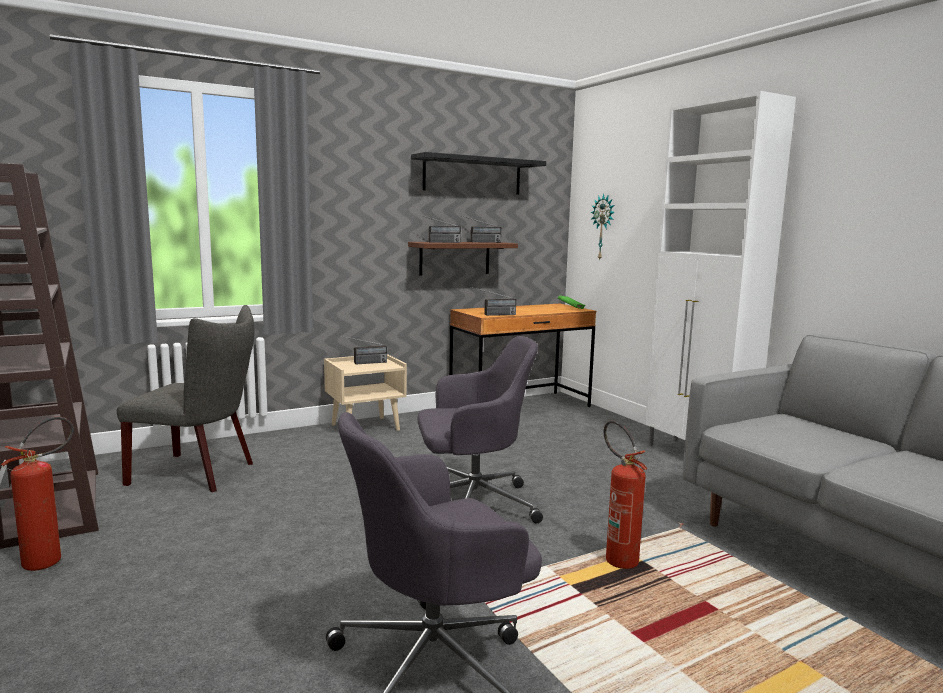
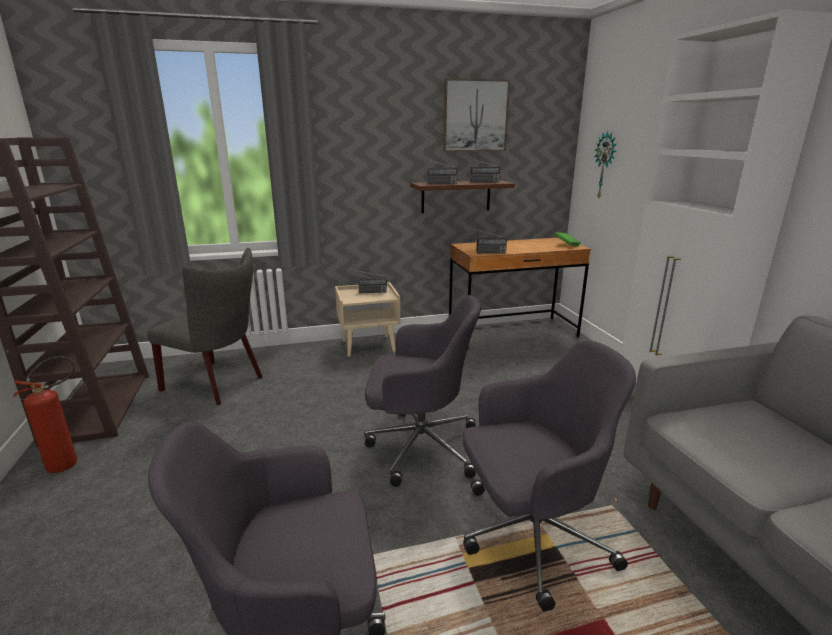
camera: 15 degrees right, 10 degrees up
black shelf [411,152,546,195] -> picture [443,78,510,152]
fire extinguisher [604,421,648,569] -> grey office chair [463,340,636,612]

